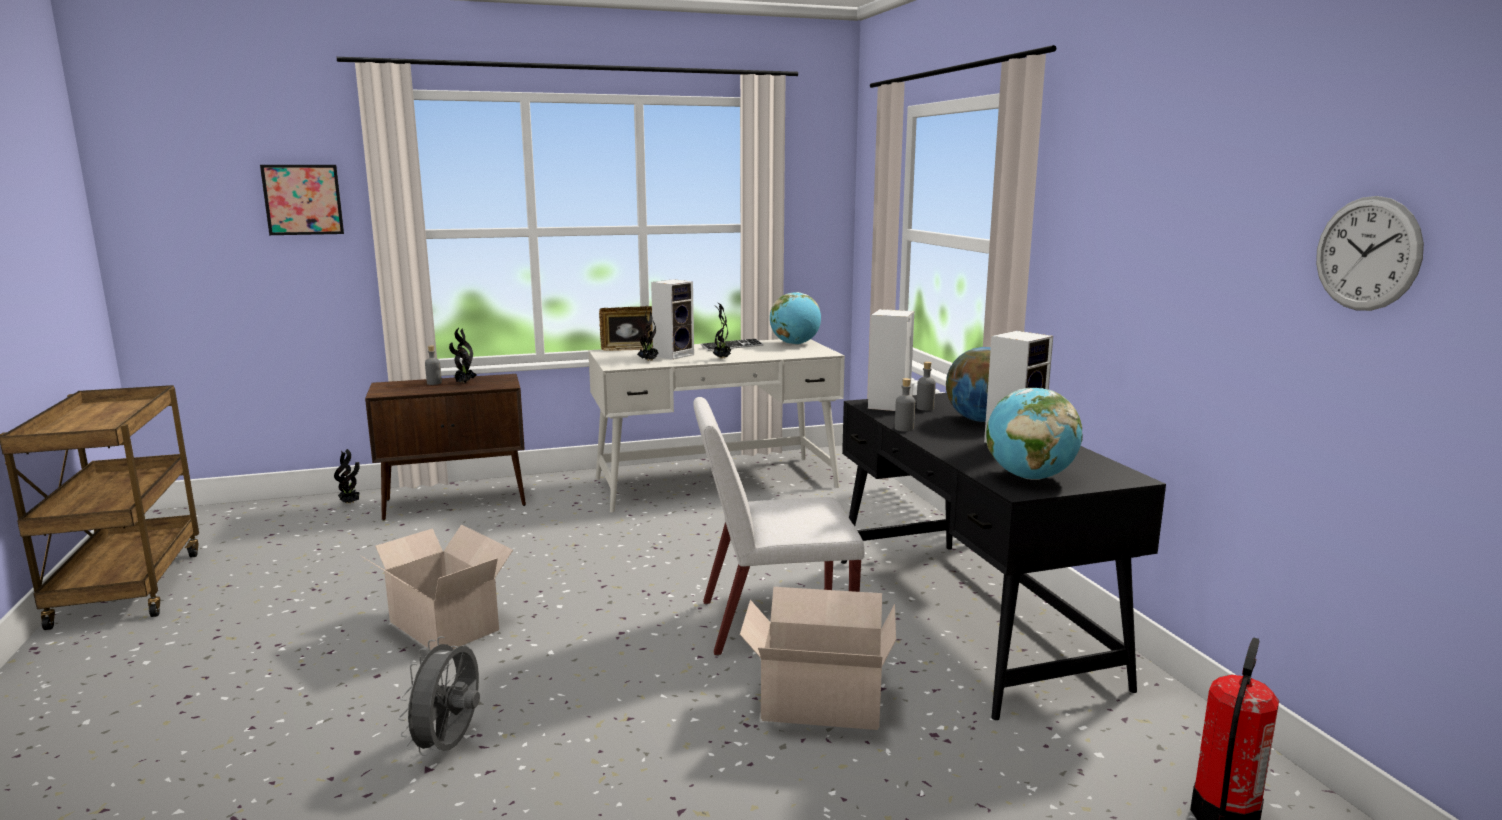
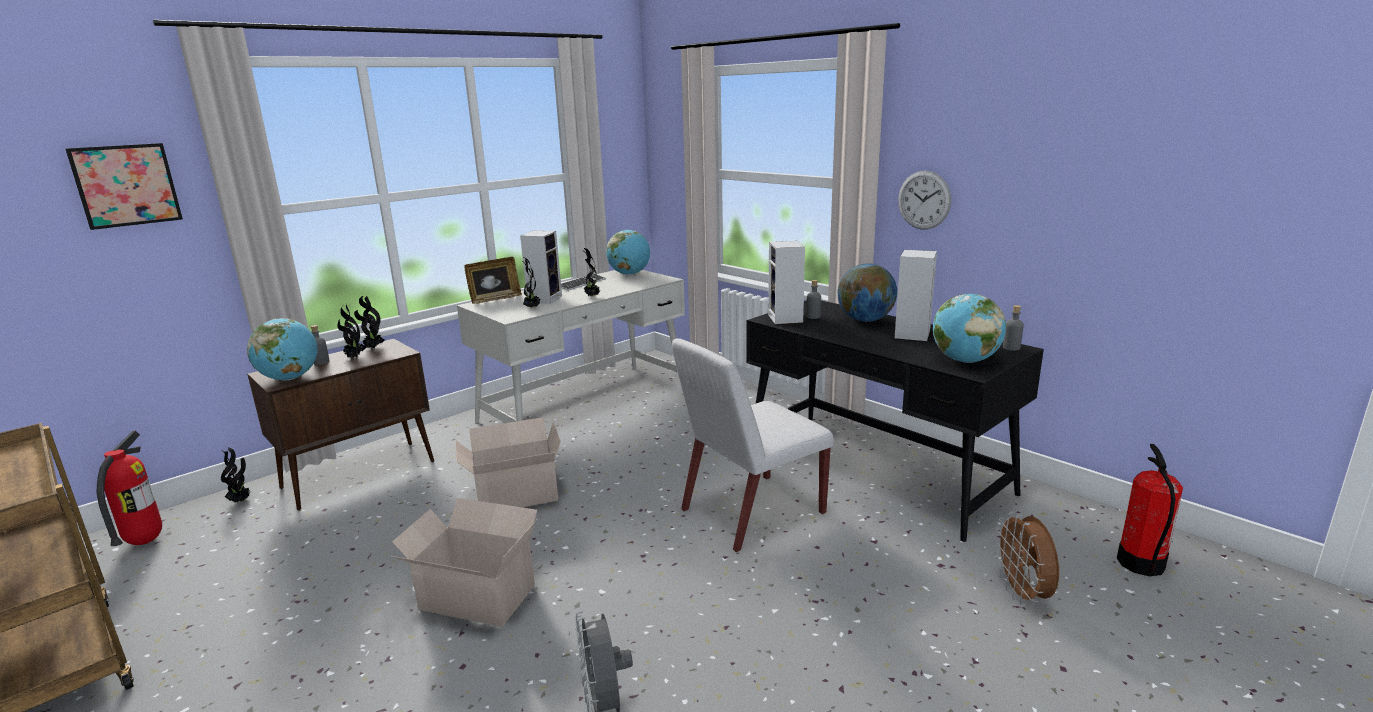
camera: 25 degrees left, 5 degrees up
cardboard box [740,587,896,730] -> cardboard box moved to [455,417,561,507]
grey bottle [895,378,915,432] -> grey bottle moved to [1003,305,1024,351]
wall clock [1316,196,1424,311] -> wall clock moved to [898,171,951,230]
none -> fire extinguisher [97,431,162,546]
none -> globe [247,318,318,380]
none -> potted plant [354,296,385,348]
none -> brown fan [994,512,1059,605]

